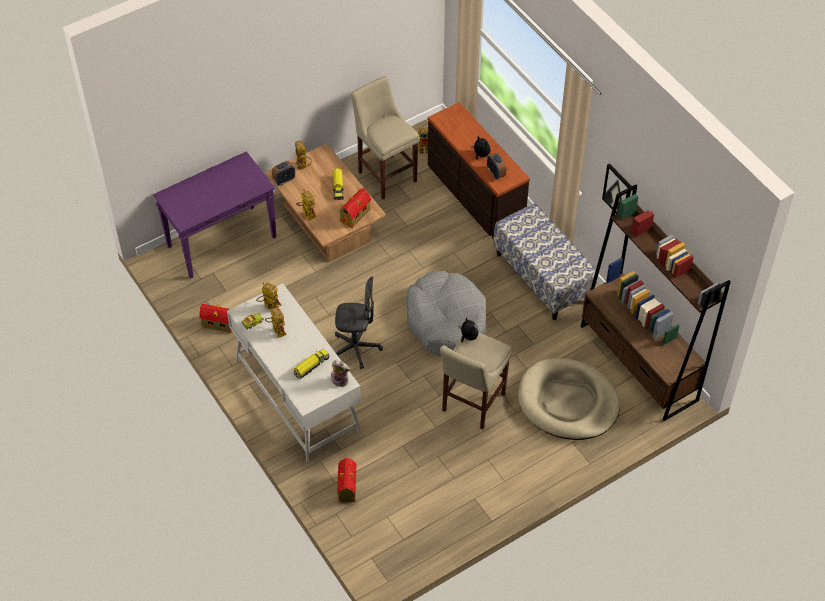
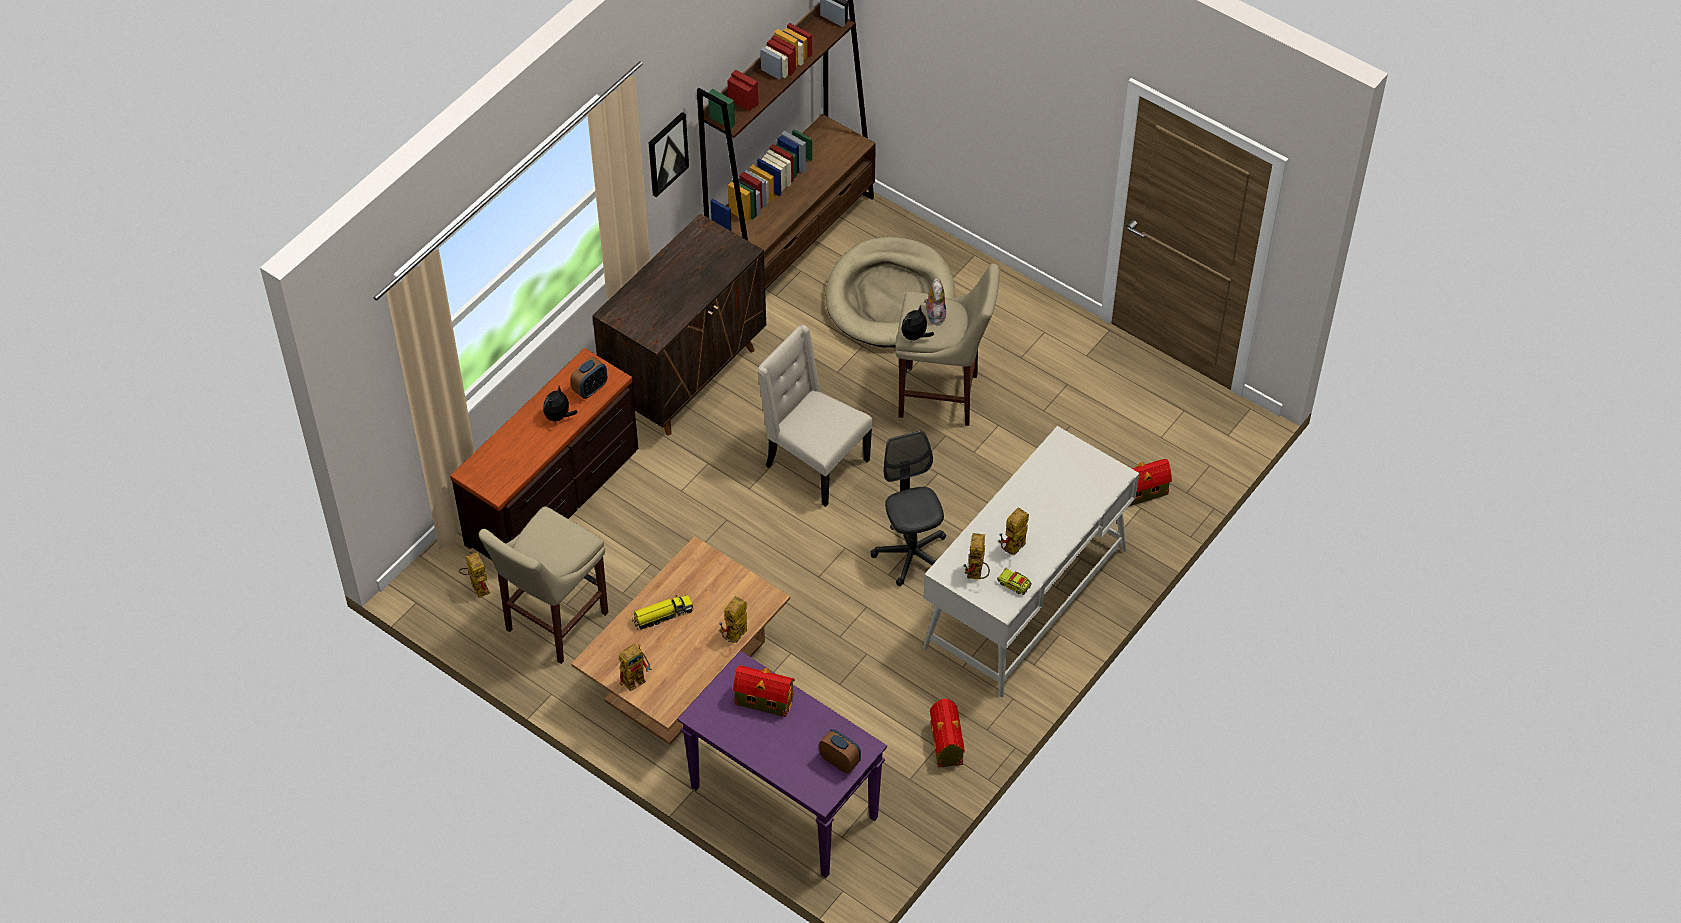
camera: 110 degrees left, 0 degrees up
alarm clock [272,161,295,185] -> alarm clock moved to [819,729,861,774]
toy truck [293,349,329,379] -> none
plush toy [331,360,350,387] -> plush toy moved to [924,278,946,325]
toy house [339,188,371,228] -> toy house moved to [733,665,795,717]
grey dog bed [406,271,486,356] -> beige chair [757,325,873,507]
bench [493,203,596,320] -> brown cabinet [592,214,766,436]

